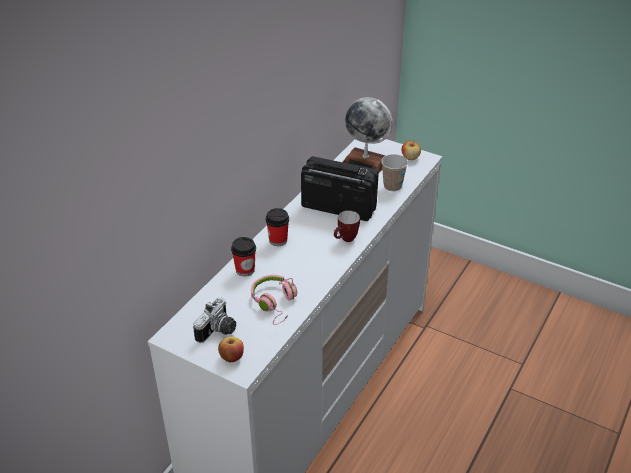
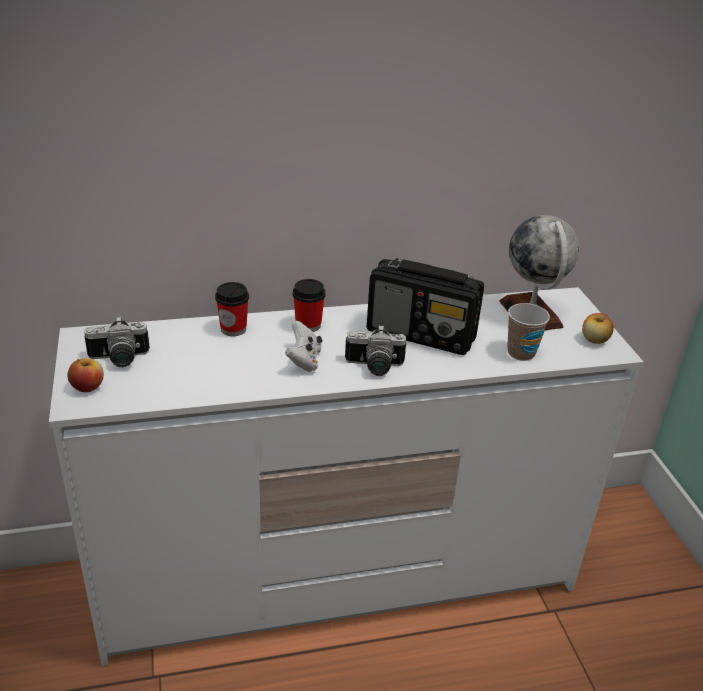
camera: 45 degrees right, 5 degrees down
pink headphones [251,275,297,325] -> none
radio [301,156,379,221] -> radio turned 135 degrees clockwise [367,258,484,355]
mug [334,211,360,242] -> camera [345,325,406,376]
none -> white game controller [285,321,322,372]

